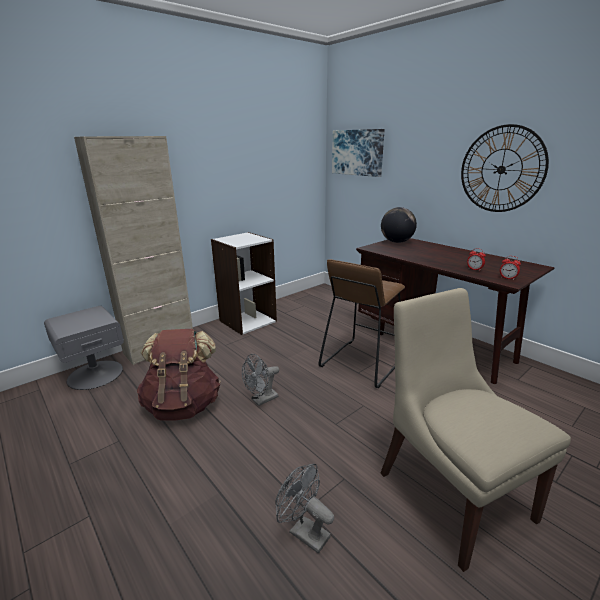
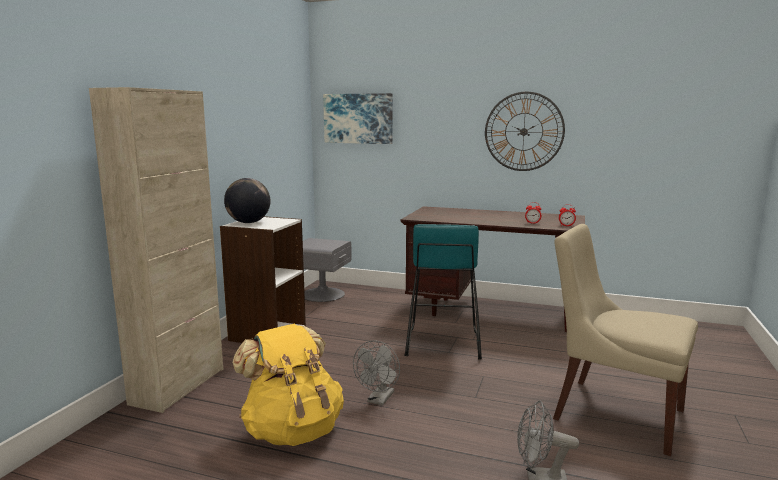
camera: 30 degrees left, 10 degrees down
grey nightstand [44,306,124,390] -> grey nightstand moved to [303,238,352,302]
brown backpack [137,329,221,421] -> yellow backpack [232,324,344,446]
brown stool [319,259,405,388] -> turquoise stool [404,224,482,360]
globe [381,207,417,243] -> globe moved to [224,178,270,223]

